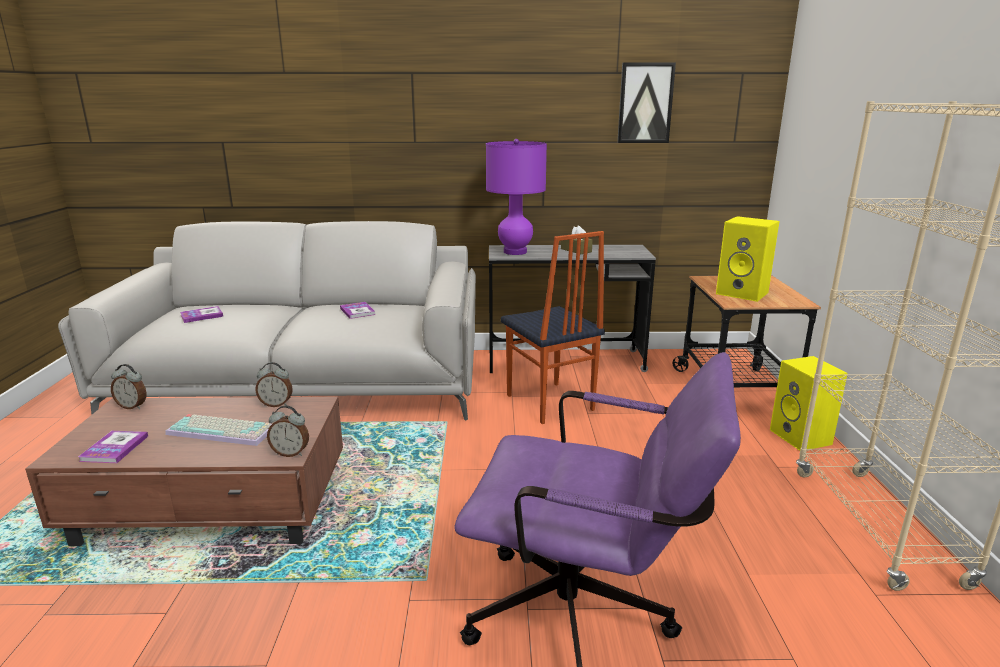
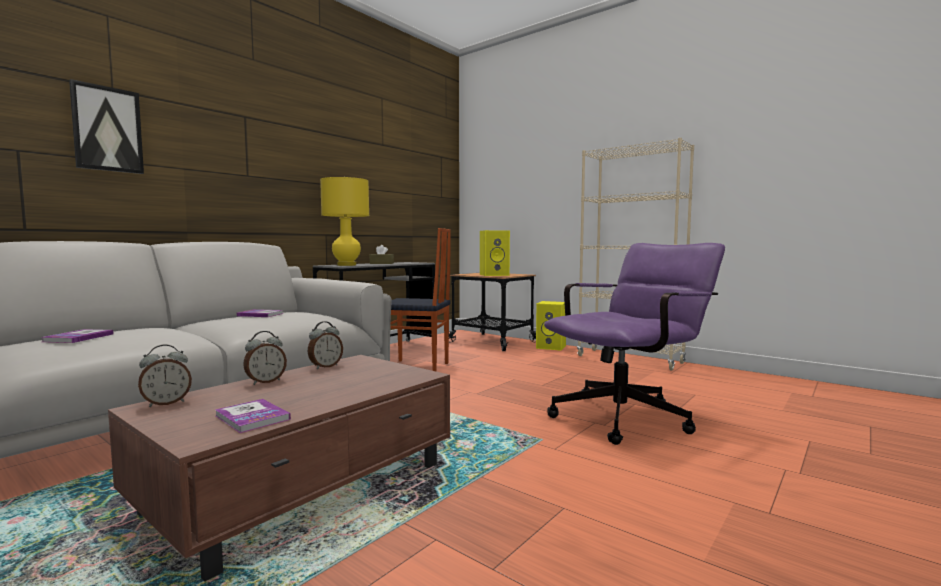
camera: 50 degrees left, 15 degrees down
keyboard [166,414,272,446] -> none
alarm clock [267,405,309,457] -> alarm clock moved to [243,331,287,385]
purple table lamp [486,139,547,255] -> yellow table lamp [320,177,369,266]
picture [617,63,676,143] -> picture moved to [69,79,144,174]

